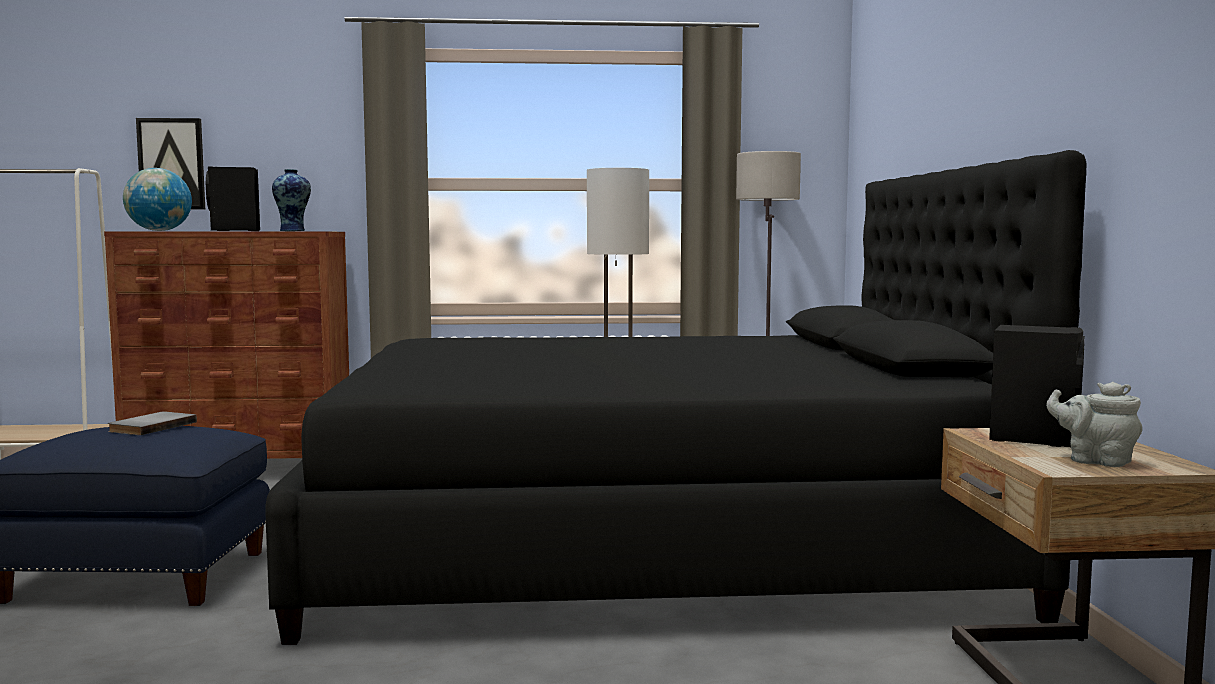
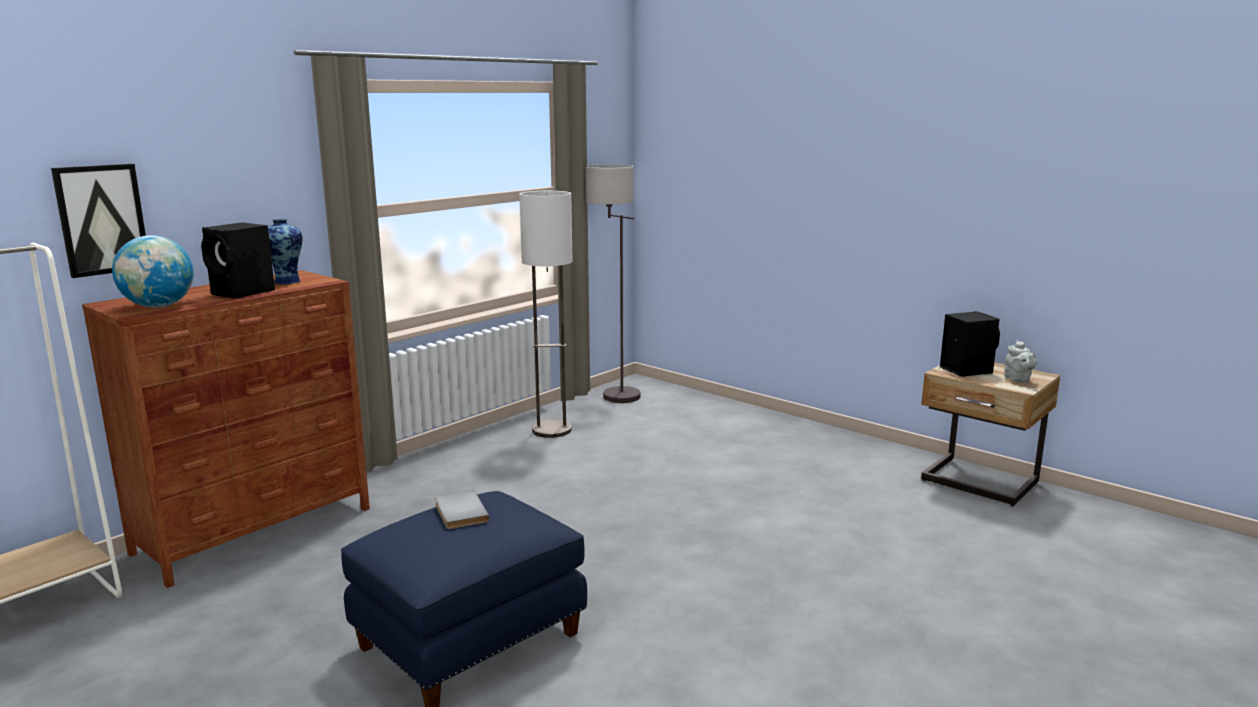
camera: 45 degrees left, 10 degrees up
black bed [266,150,1086,645] -> none
grey teapot [1046,382,1142,467] -> grey teapot turned 90 degrees counterclockwise [1004,340,1037,382]

